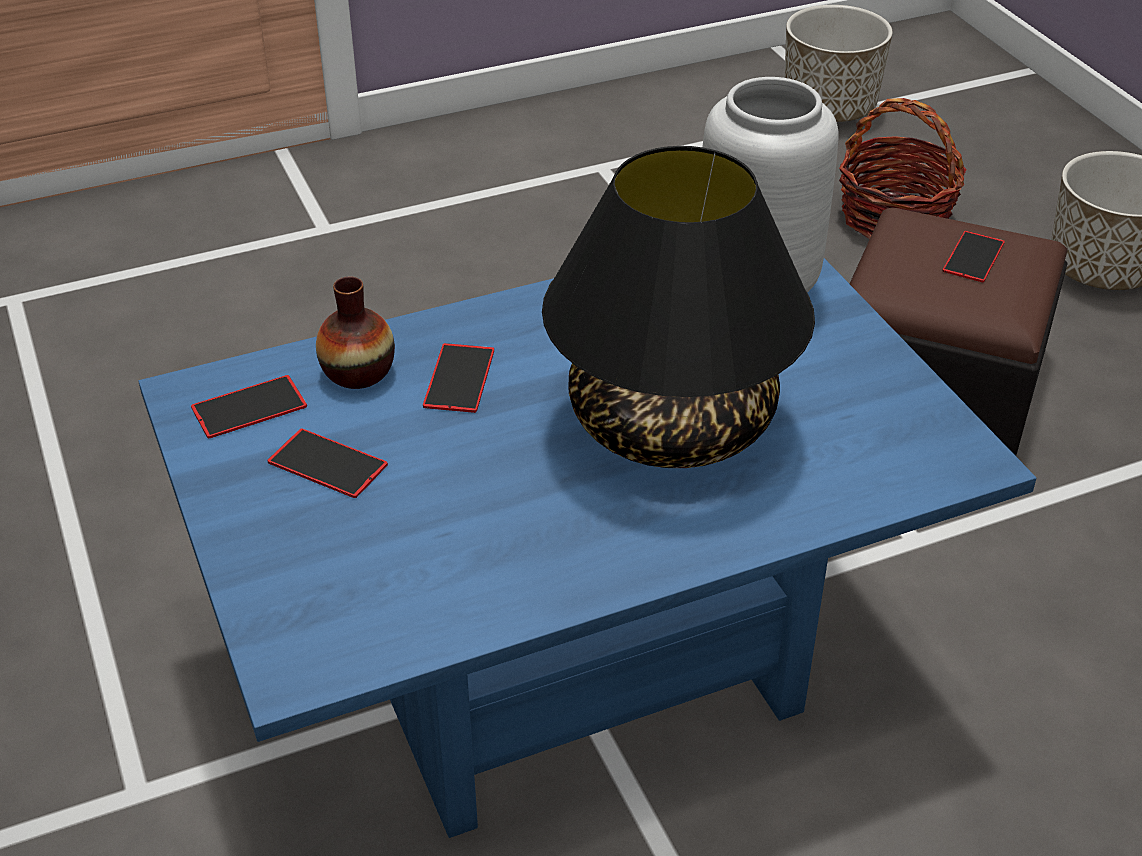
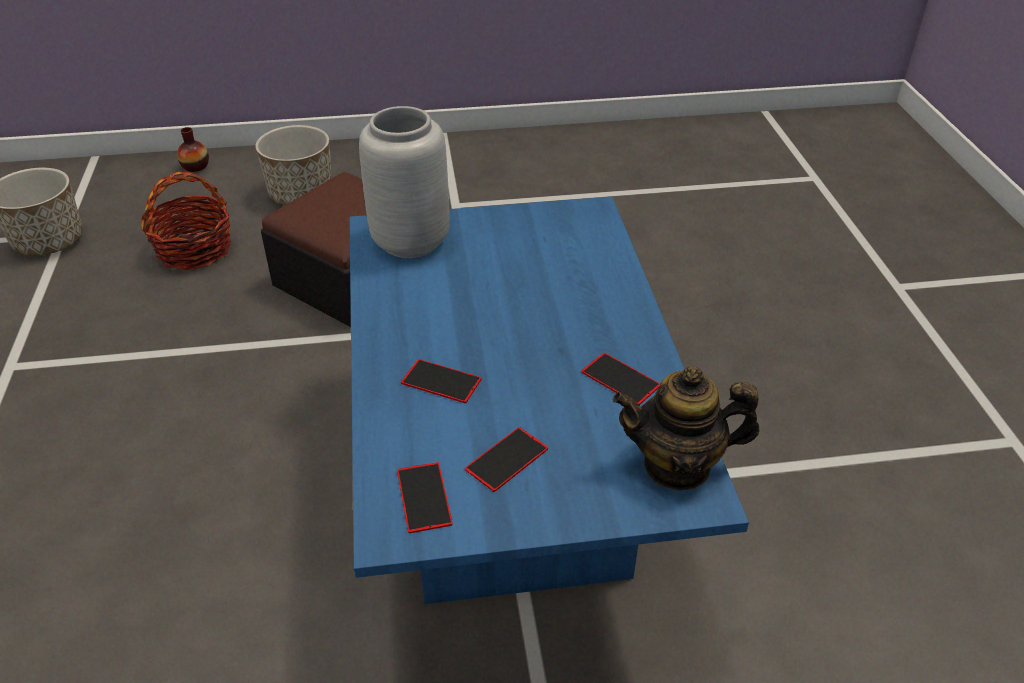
camera: 75 degrees left, 0 degrees up
vase [316,276,395,389] -> vase moved to [177,127,209,172]
black table lamp [542,146,815,468] -> none
phone [943,231,1005,282] -> phone moved to [581,353,660,405]
none -> teapot [613,366,759,491]

